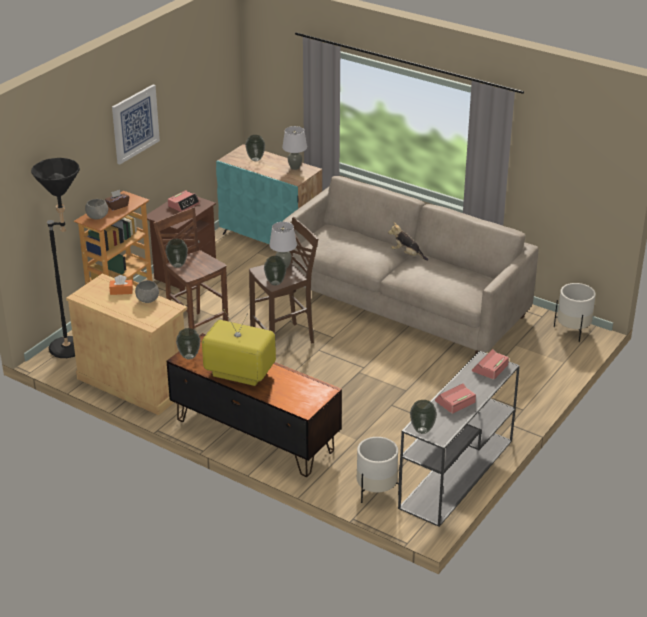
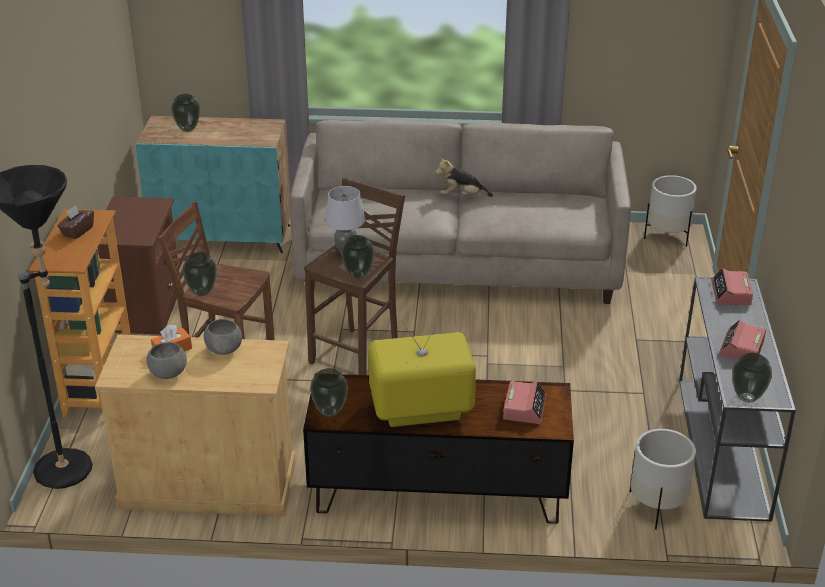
camera: 30 degrees left, 0 degrees up
grey bowl [85,199,108,220] -> grey bowl moved to [146,342,187,379]
picture [112,85,160,165] -> none
alarm clock [167,190,200,212] -> alarm clock moved to [503,381,546,424]
grey table lamp [282,126,307,170] -> none

